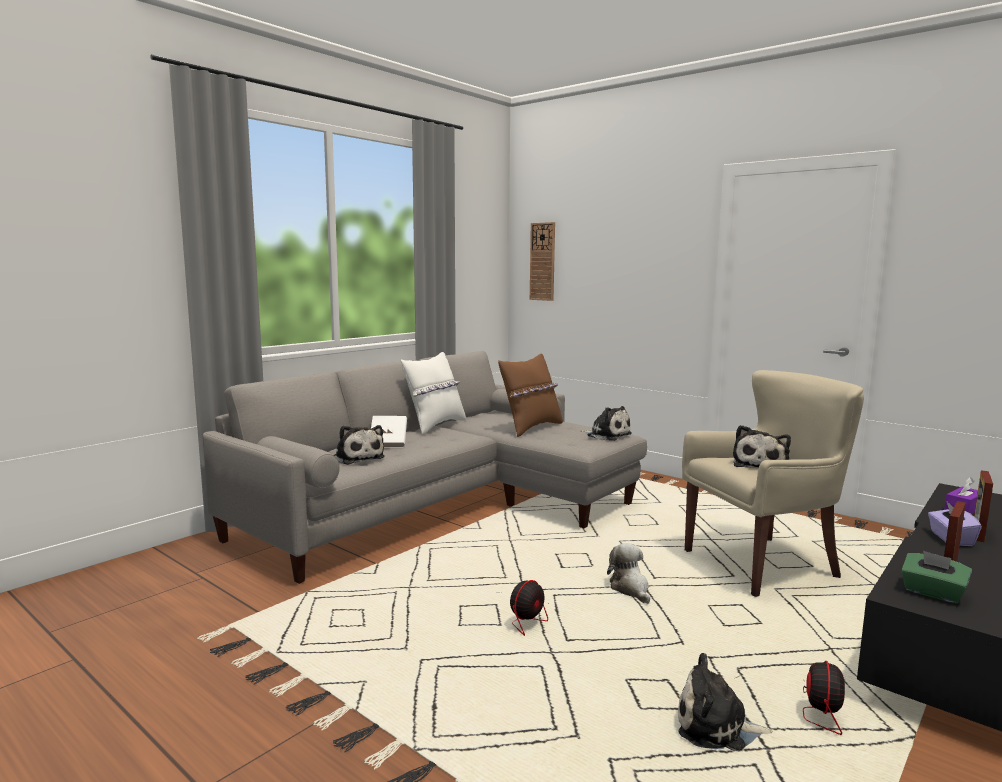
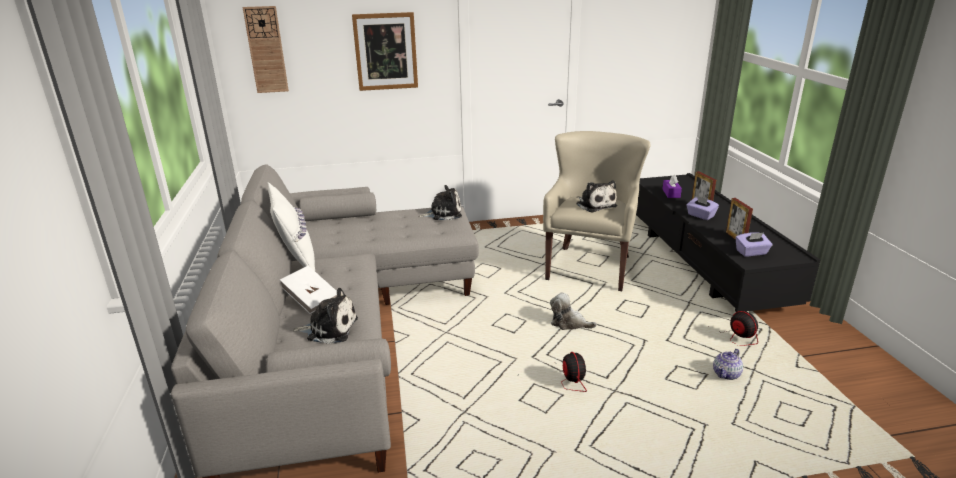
camera: 50 degrees left, 15 degrees up
brown pillow [498,353,563,437] -> none
plush toy [678,653,774,751] -> teapot [713,349,743,380]
green tissue box [901,551,972,604] -> purple tissue box [736,232,772,256]
none -> picture [352,12,418,91]

